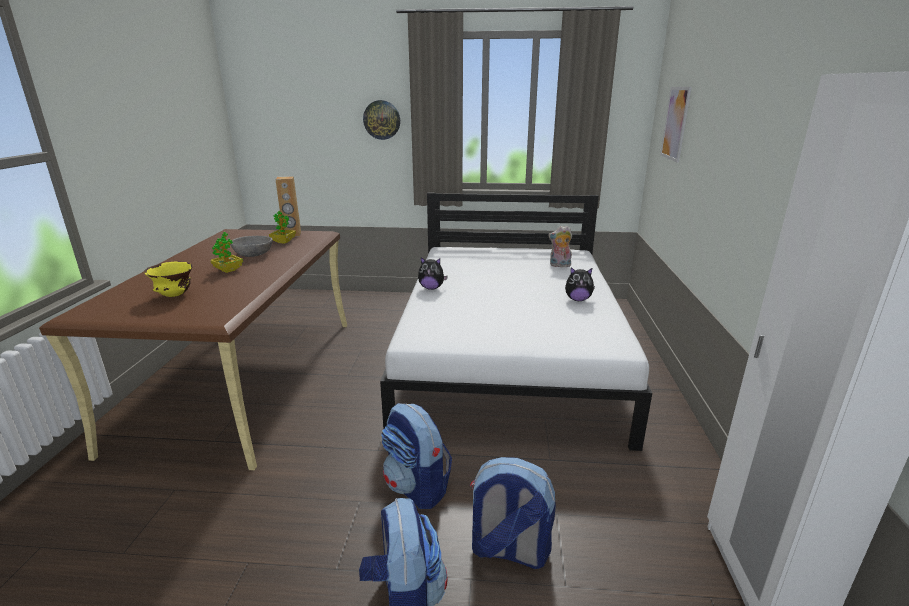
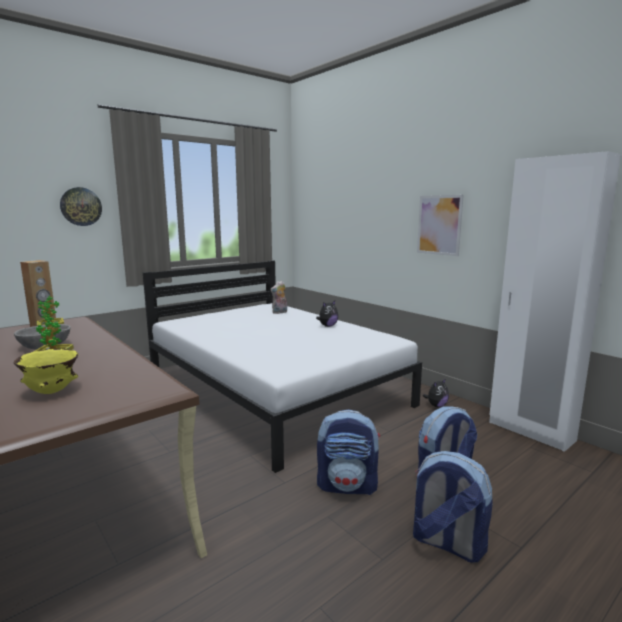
camera: 45 degrees left, 10 degrees down
plush toy [418,257,448,290] -> plush toy moved to [423,378,449,407]
picture [660,87,692,163] -> picture moved to [417,195,464,256]

